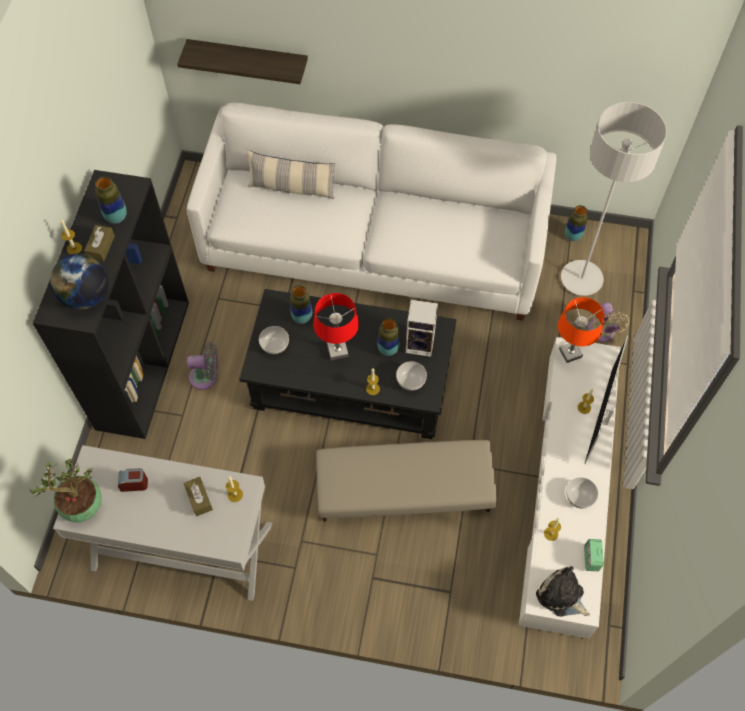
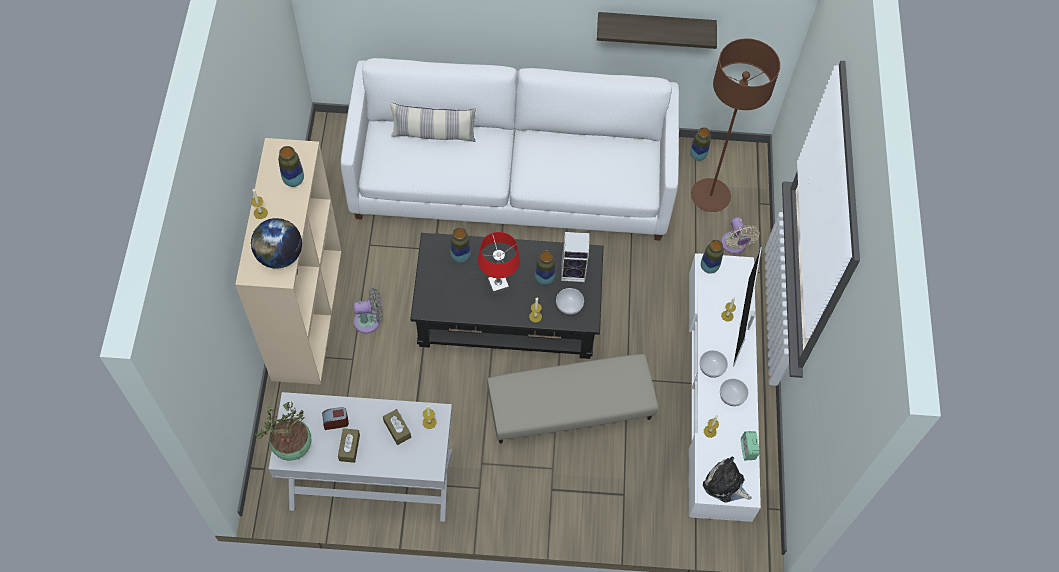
camera: 10 degrees left, 0 degrees up
black bookcase [33,170,189,439] -> beige bookcase [235,138,342,385]
brown tissue box [84,225,115,262] -> brown tissue box moved to [338,428,360,463]
shelf [177,39,308,84] -> shelf moved to [597,12,717,49]
bowl [259,326,289,354] -> bowl moved to [700,350,728,378]
orange table lamp [558,297,604,363] -> vase [701,240,724,274]
grey floor lamp [561,102,667,296] -> brown floor lamp [691,38,780,212]

